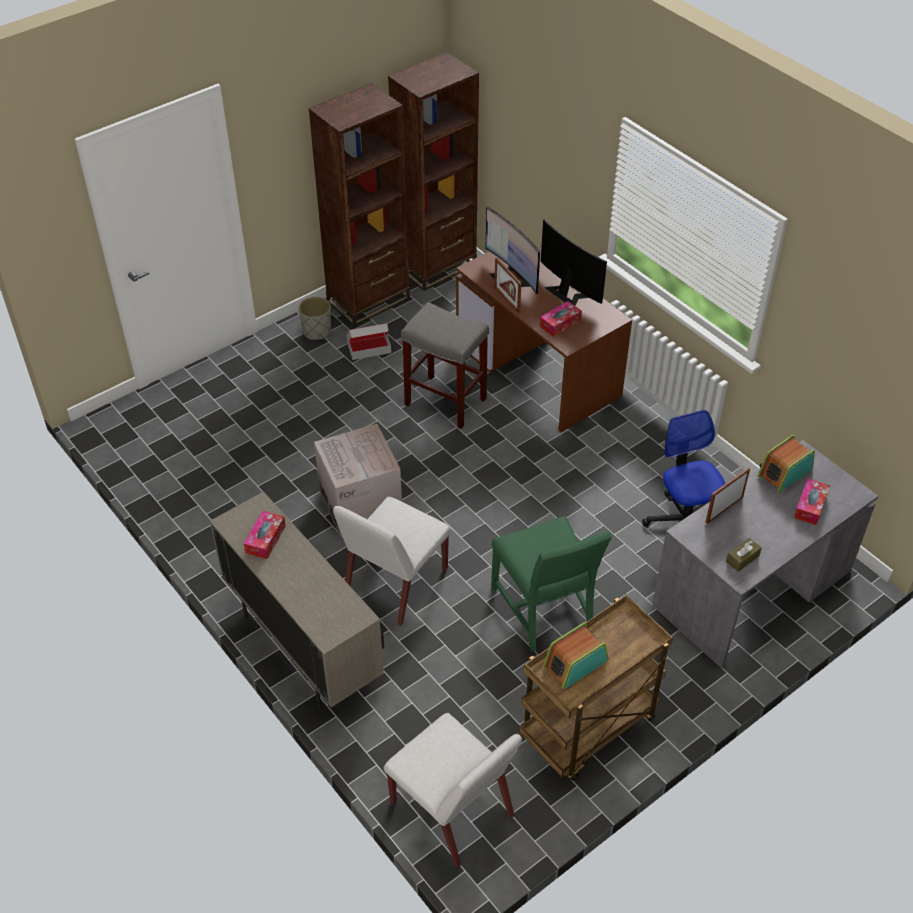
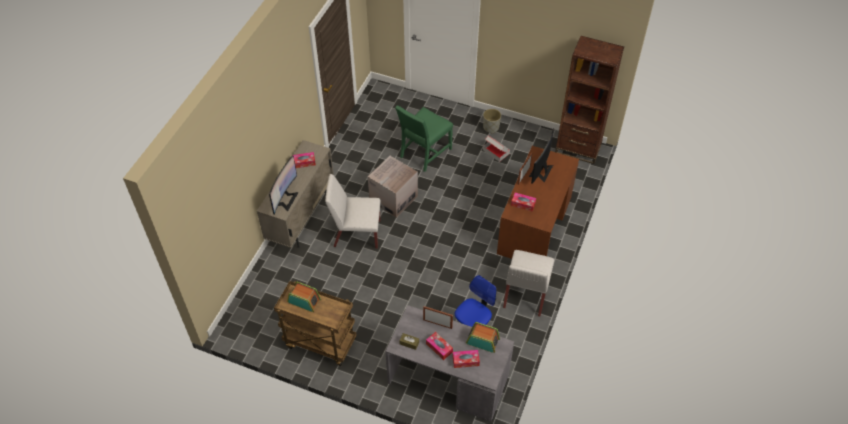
camera: 60 degrees right, 5 degrees up
brown bookcase [309,83,410,326] -> none
white chair [384,713,522,868] -> white chair moved to [503,250,554,316]
grey stool [401,302,489,429] -> none
green chair [491,516,612,652] -> green chair moved to [395,105,453,172]
monitor [541,219,607,306] -> monitor moved to [269,155,299,215]
none -> tissue box [426,332,453,360]

